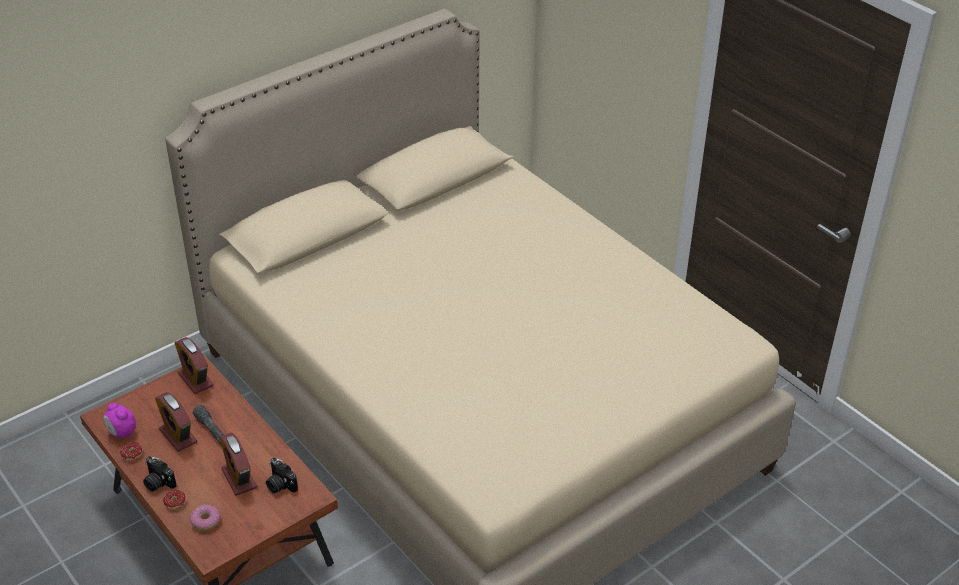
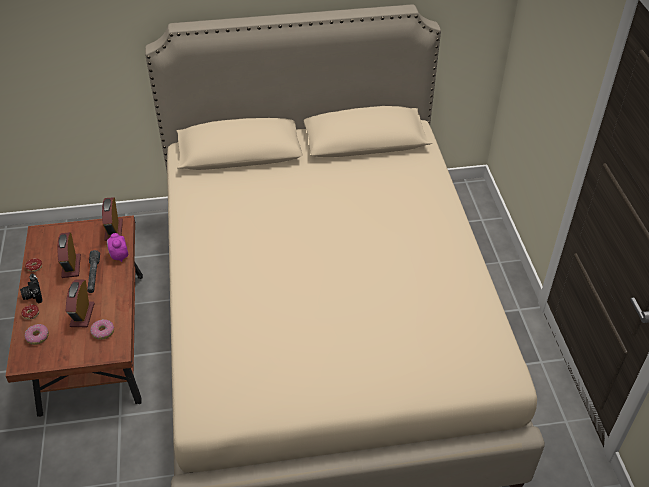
camera: 30 degrees right, 5 degrees up
alarm clock [104,403,136,438] -> alarm clock moved to [107,233,128,262]
camera [266,458,298,494] -> donut [90,319,114,340]

